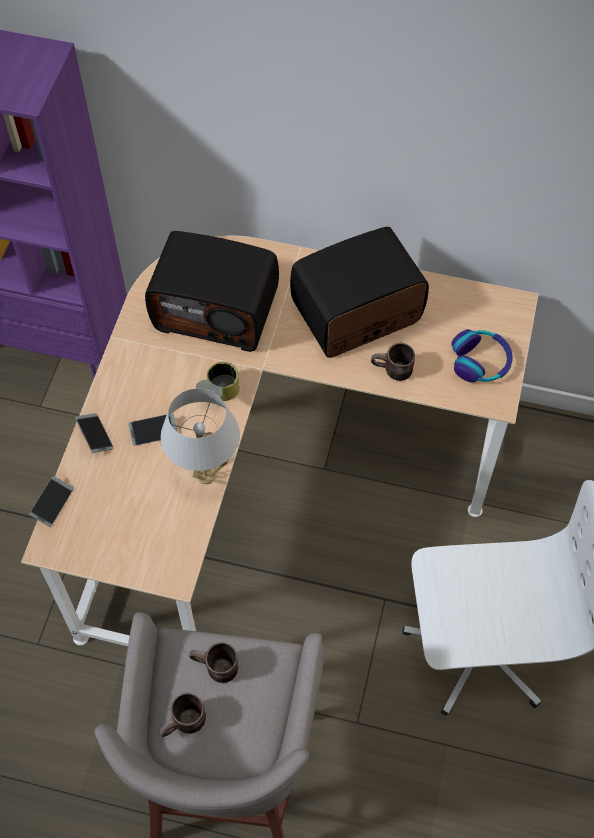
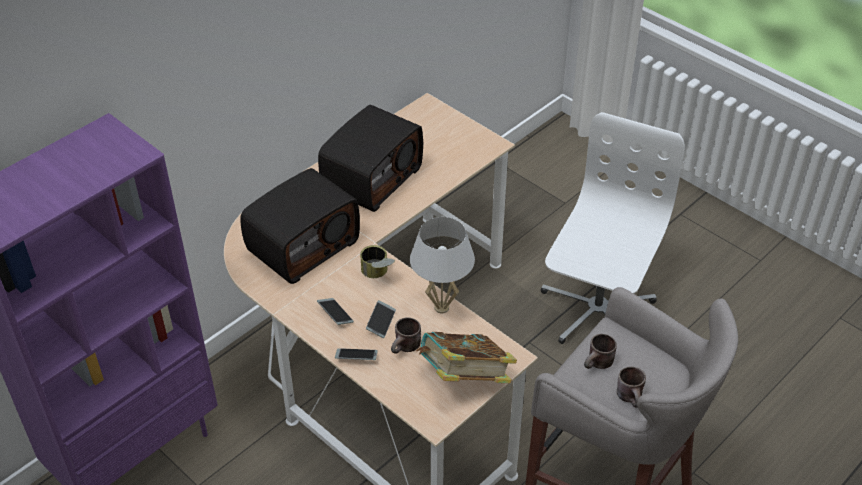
camera: 60 degrees left, 15 degrees down
phone [29,476,74,527] -> phone moved to [317,298,354,325]
radio [290,227,429,358] -> radio turned 150 degrees counterclockwise [318,105,423,212]
brown mug [371,343,415,381] -> brown mug moved to [391,317,421,354]
headphones [451,329,513,382] -> none
none -> book [416,332,517,383]

